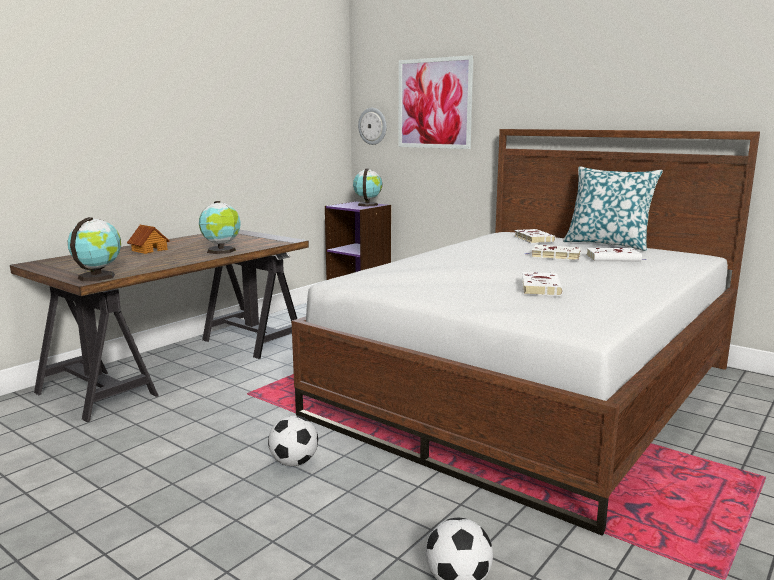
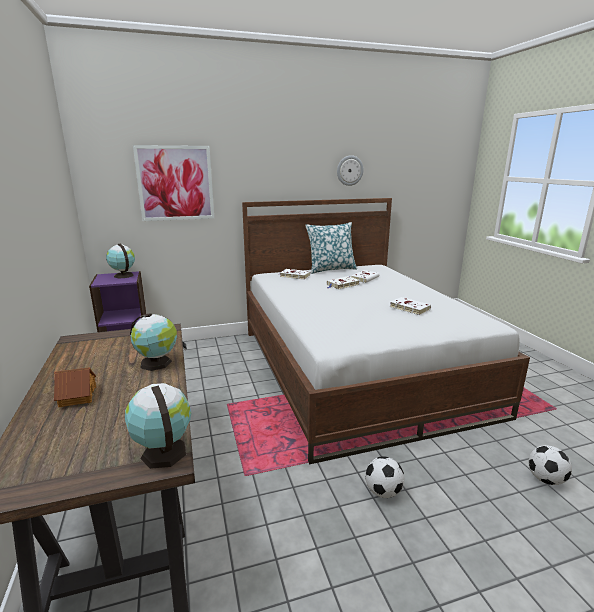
camera: 55 degrees left, 5 degrees up
wall clock [358,108,387,145] -> wall clock moved to [337,155,364,186]

